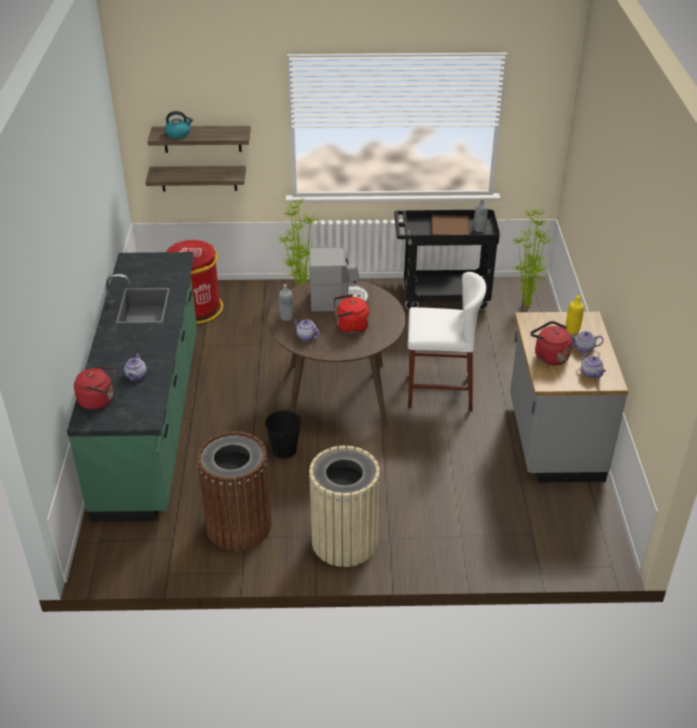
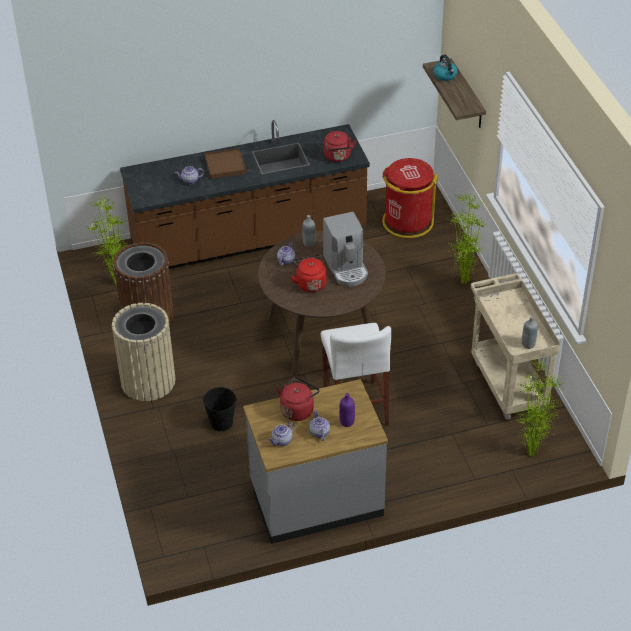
camera: 75 degrees right, 5 degrees up
green counter [67,252,197,522] -> brown counter [120,120,370,269]
red kettle [74,365,116,410] -> red kettle moved to [323,131,357,162]
shelf [145,166,246,191] -> none
black bucket [265,409,301,458] -> black bucket moved to [202,387,237,431]
black cart [395,210,500,310] -> beige cart [471,273,560,420]
brown tray [432,215,470,235] -> brown tray moved to [205,148,246,179]
yellow bottle [565,295,584,334] -> purple bottle [339,393,355,427]
none -> potted plant [86,196,126,286]

